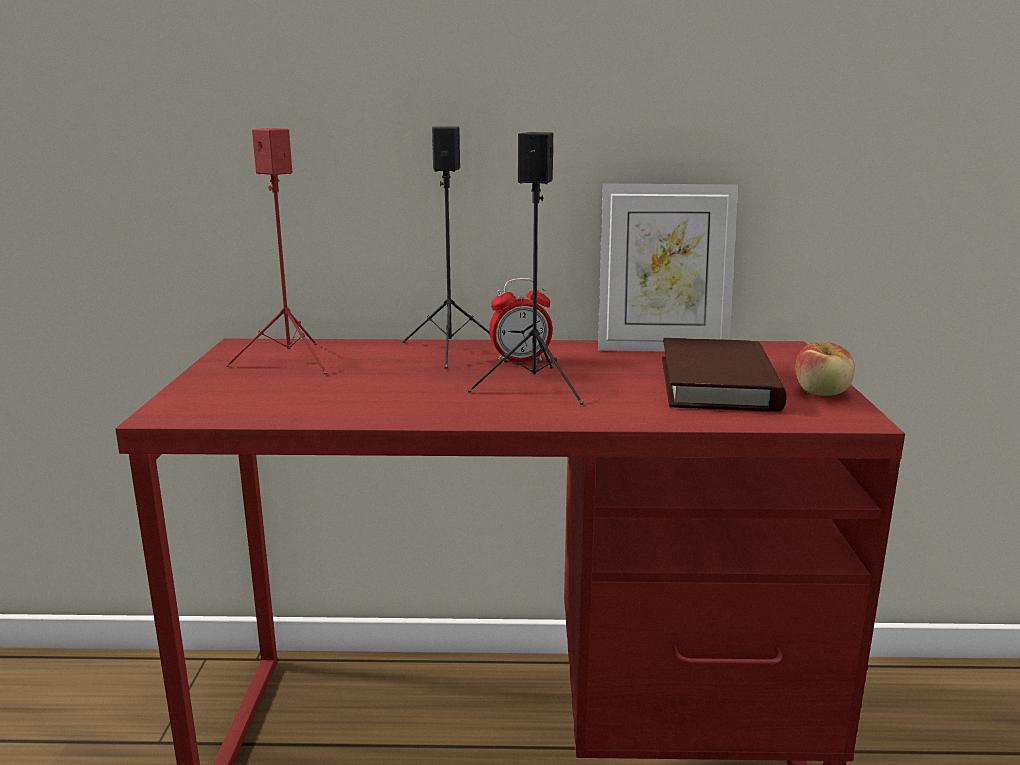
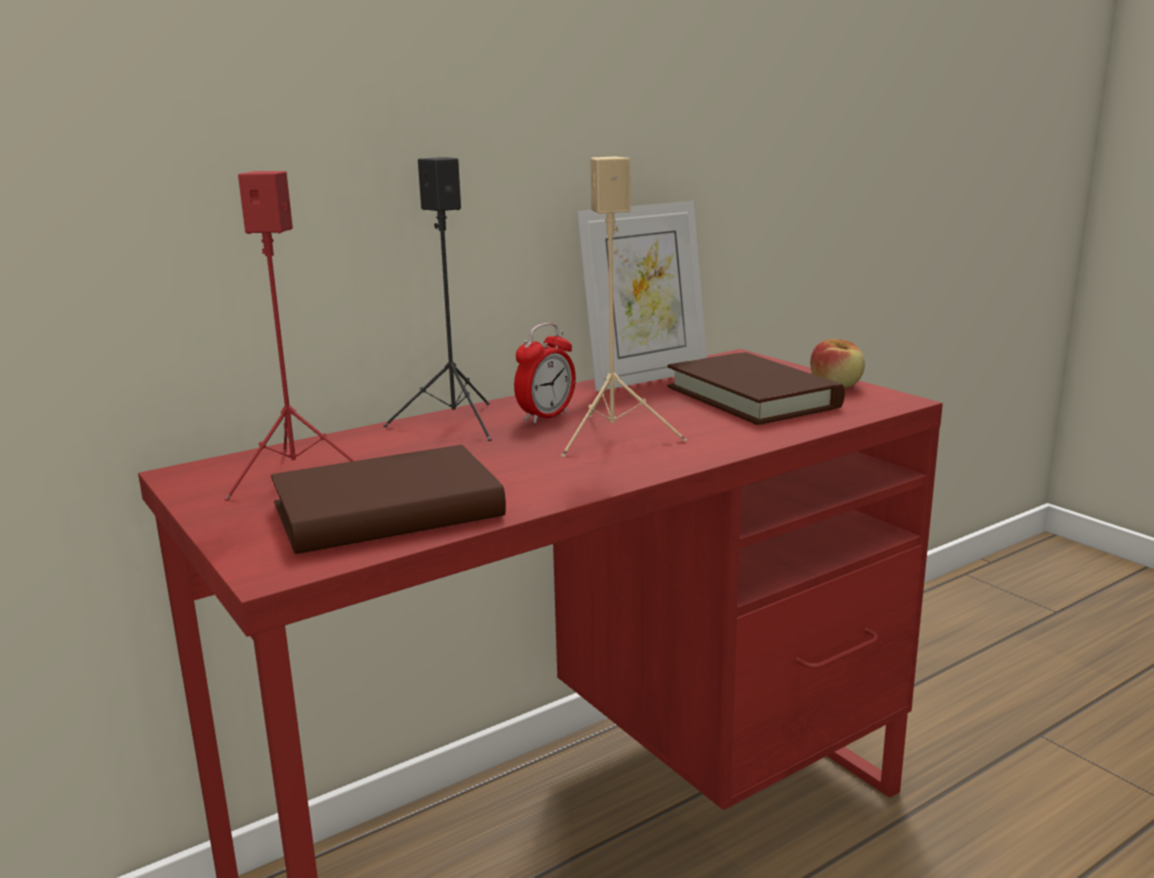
camera: 35 degrees left, 0 degrees up
black speaker [468,132,584,405] -> beige speaker [561,157,687,457]
none -> brown book [271,445,506,554]

